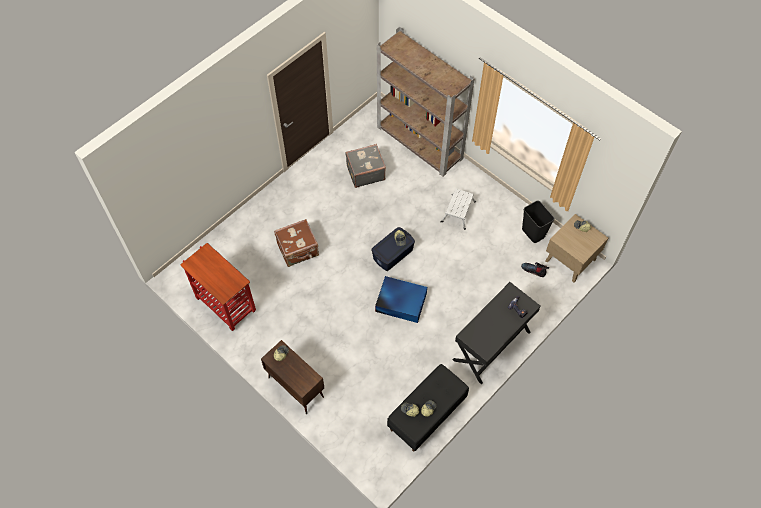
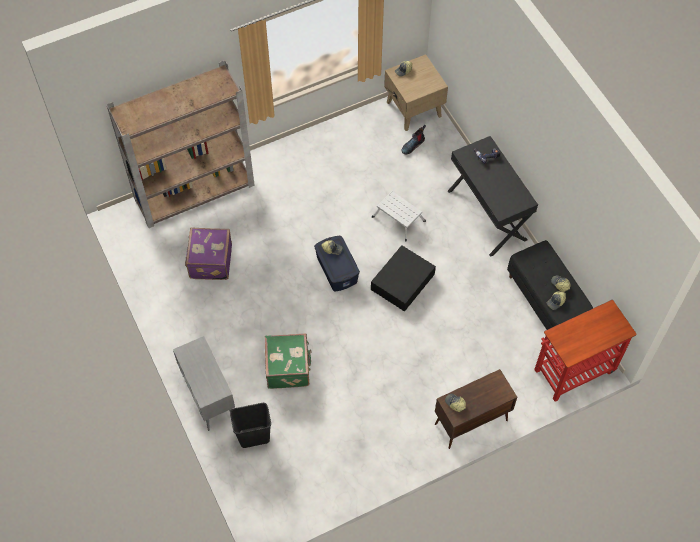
camera: 70 degrees left, 0 degrees up
red cart [181,243,256,331] -> red cart moved to [534,300,637,402]
brown suitcase [274,219,319,267] -> green suitcase [265,333,312,389]
grey suitcase [345,144,386,188] -> purple suitcase [185,227,232,280]
blue storage box [375,276,427,323] -> black storage box [371,245,436,312]
white step ladder [441,188,476,230] -> white step ladder moved to [372,191,426,242]
black trash can [522,200,555,243] -> black trash can moved to [230,403,271,448]
none -> grey cabinet [173,336,235,431]

